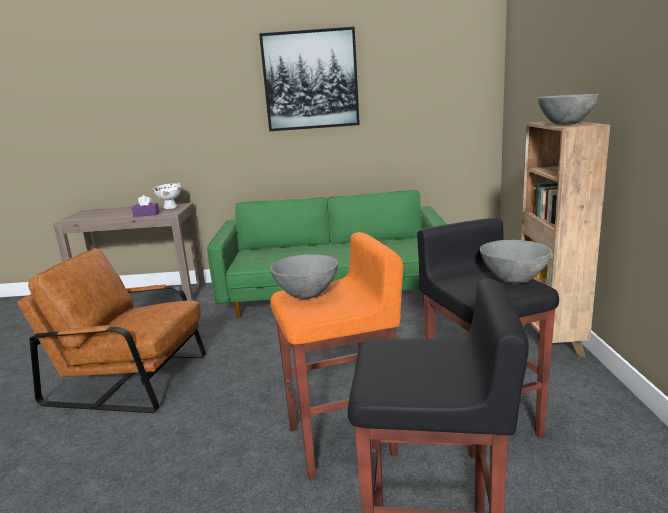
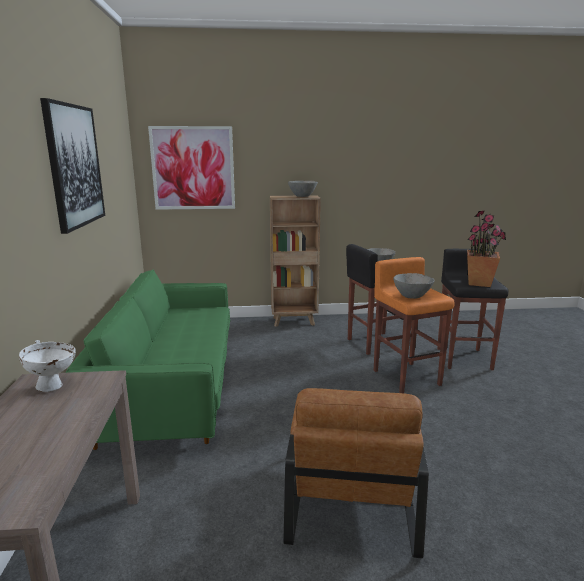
camera: 95 degrees left, 0 degrees up
purple tissue box [132,195,159,217] -> none
none -> picture [148,126,235,210]
none -> potted plant [467,210,506,287]

